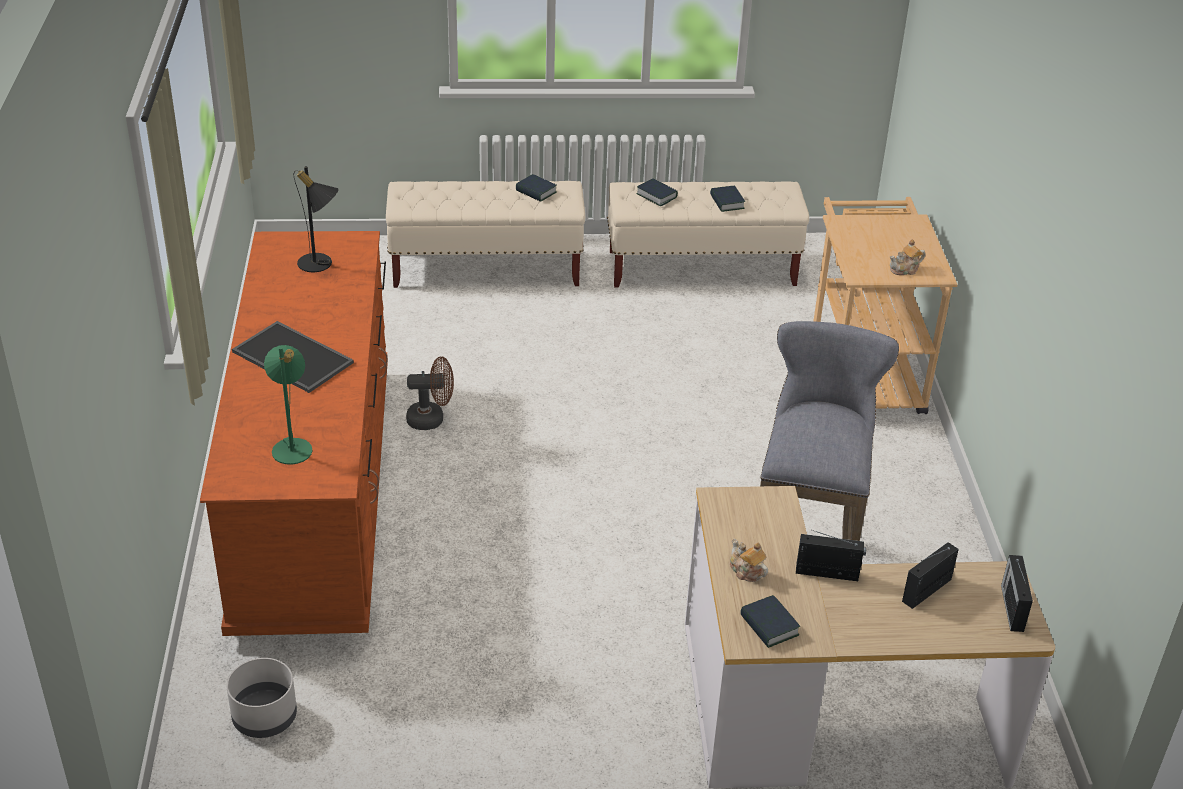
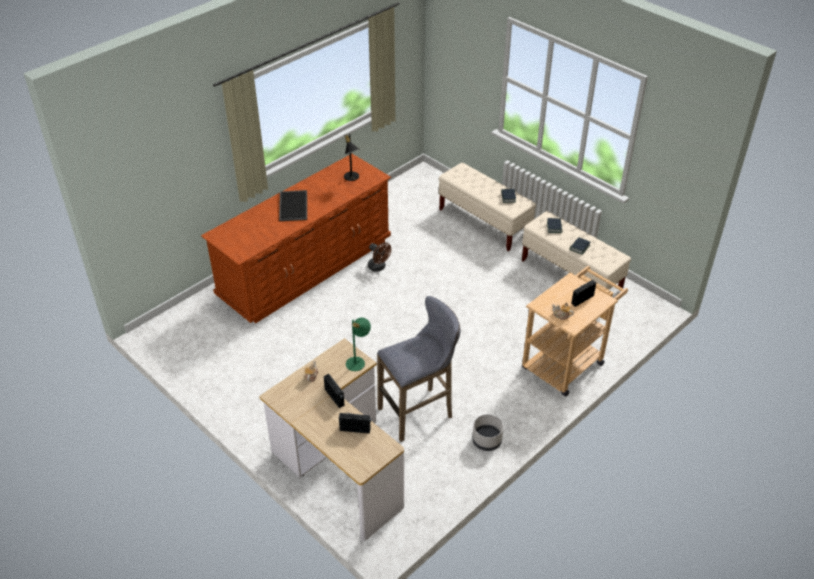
camera: 50 degrees right, 5 degrees up
grey planter [227,658,297,738] -> grey planter moved to [472,414,503,451]
green table lamp [264,345,313,465] -> green table lamp moved to [346,317,371,371]
book [740,595,800,648] -> none
radio [1001,555,1033,632] -> radio moved to [571,280,596,307]

